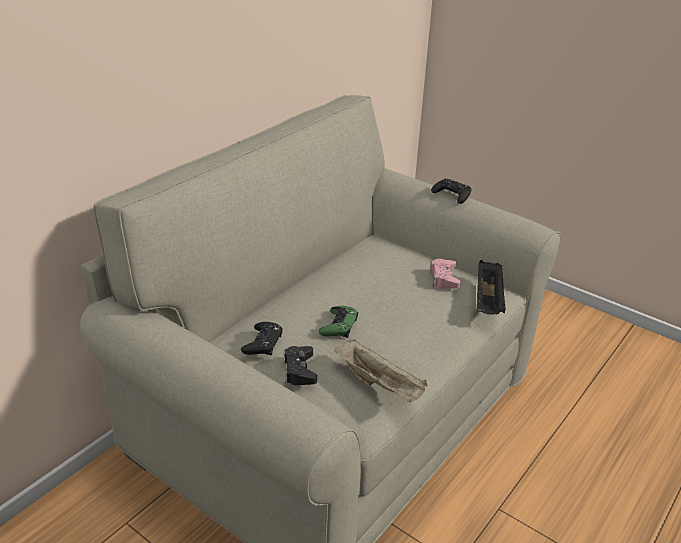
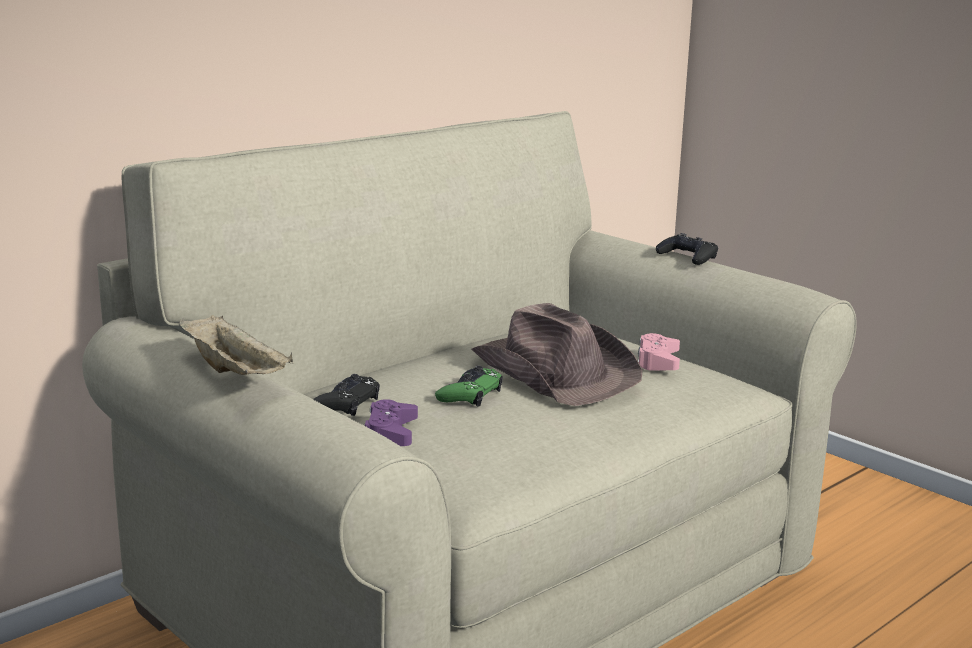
camera: 10 degrees right, 15 degrees down
black game controller [283,346,317,385] -> purple game controller [364,399,418,446]
beige tray [334,339,428,402] -> beige tray moved to [179,315,293,375]
black tray [477,260,506,314] -> none
none -> brown hat [472,303,643,406]

